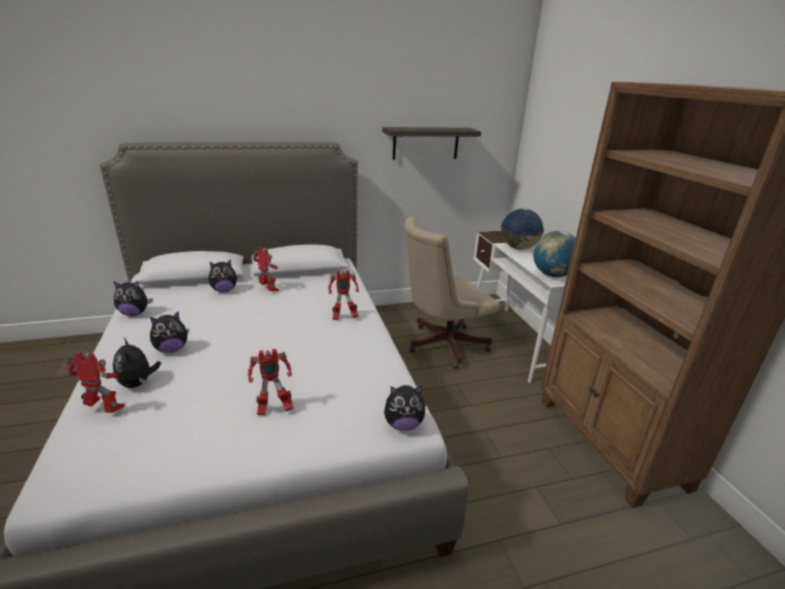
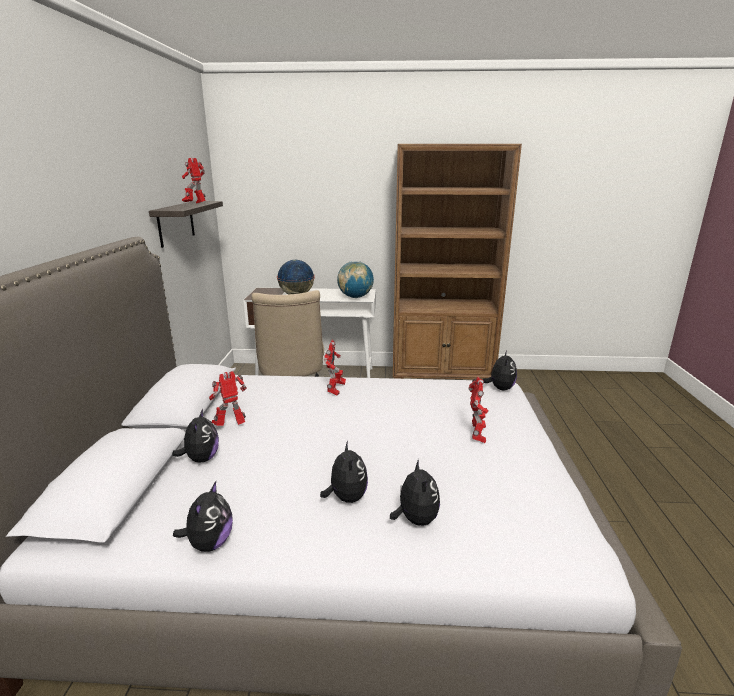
camera: 70 degrees left, 5 degrees down
toy robot [66,351,125,413] -> toy robot moved to [182,158,206,204]
plush toy [113,338,161,388] -> plush toy turned 90 degrees counterclockwise [390,459,440,526]

